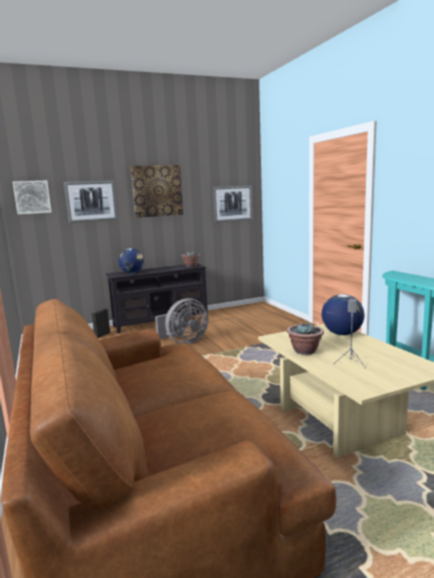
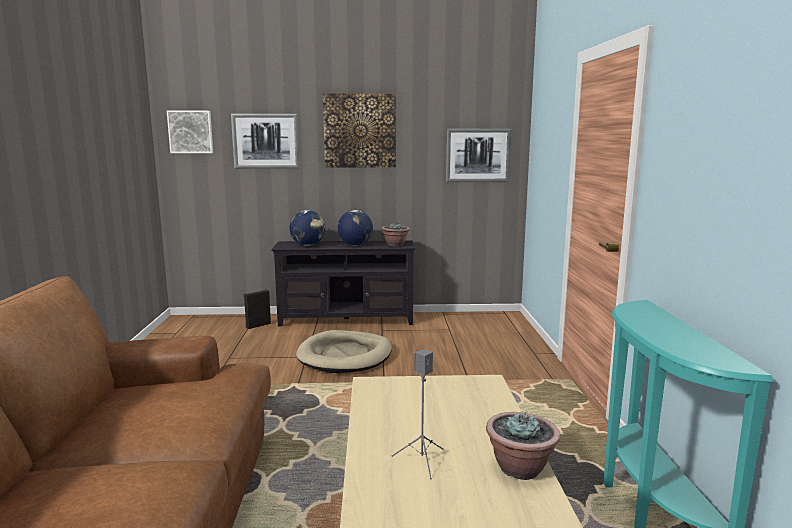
camera: 20 degrees right, 0 degrees up
grey fan [155,298,208,344] -> beige dog bed [296,330,392,373]
potted plant [287,322,324,355] -> potted plant moved to [486,412,560,480]
globe [322,294,364,335] -> globe moved to [338,210,373,246]

